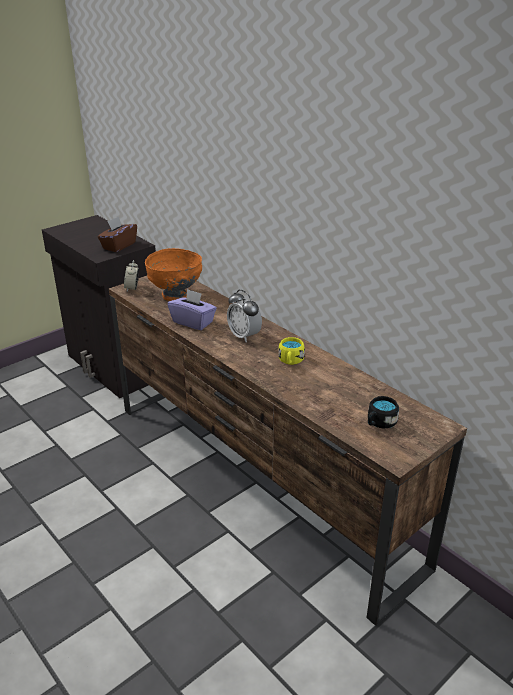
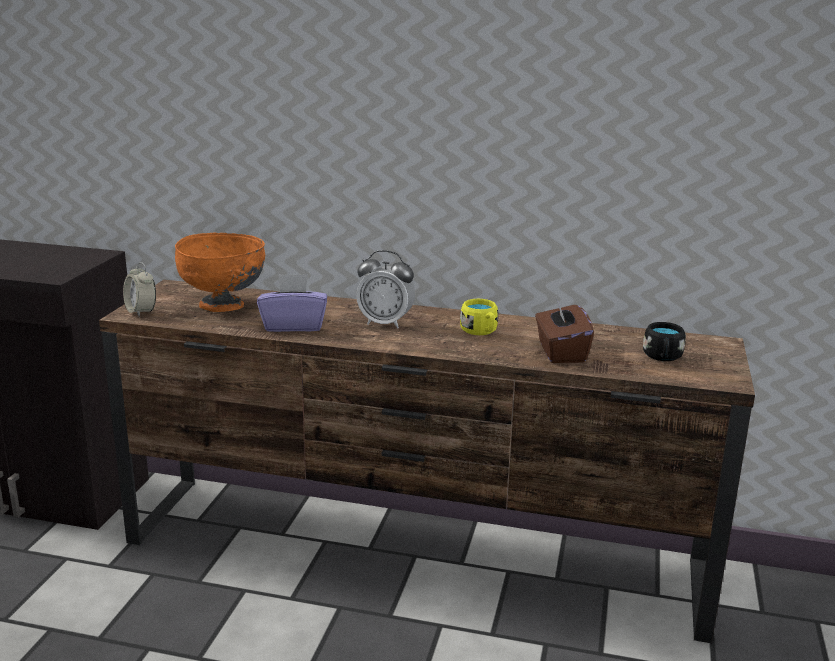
camera: 35 degrees left, 10 degrees down
brown tissue box [98,216,137,252] -> brown tissue box moved to [535,300,594,363]

